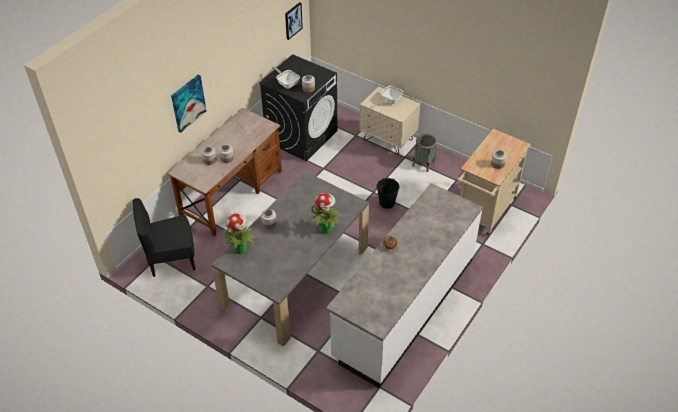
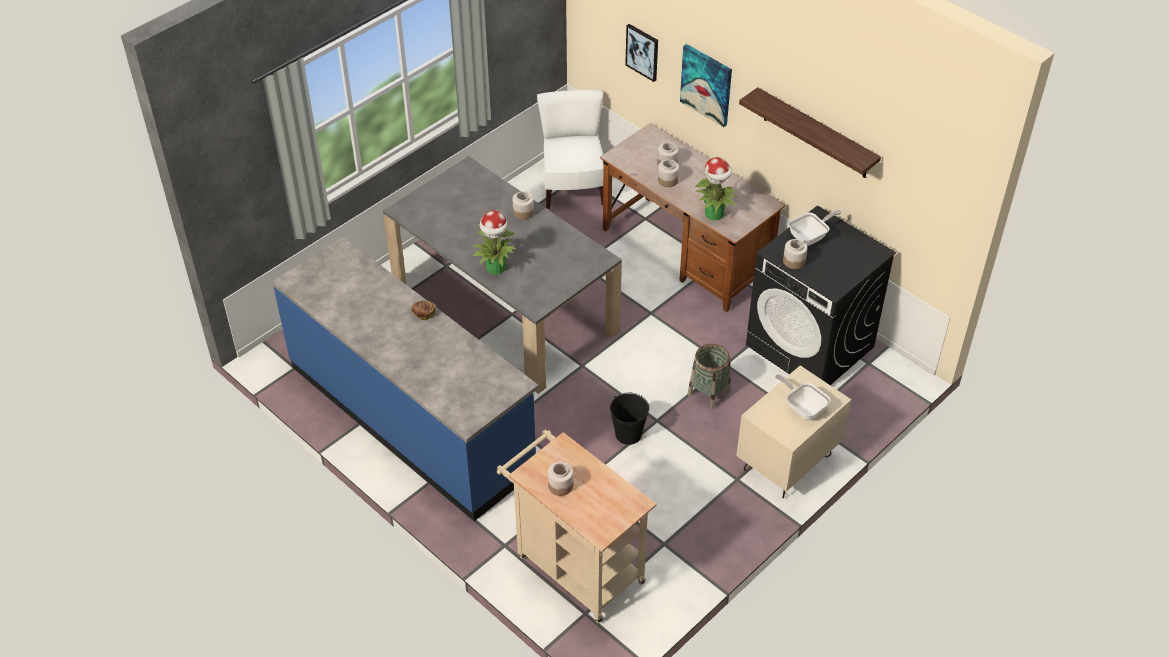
camera: 100 degrees right, 0 degrees up
black chair [132,198,196,277] -> white chair [537,90,604,209]
potted plant [223,213,254,254] -> potted plant moved to [695,157,737,220]
picture [285,2,303,40] -> picture moved to [625,24,658,82]
white counter [326,183,483,388] -> blue counter [272,237,539,521]
basket [412,134,436,172] -> basket moved to [688,344,731,409]
none -> shelf [739,87,881,178]

